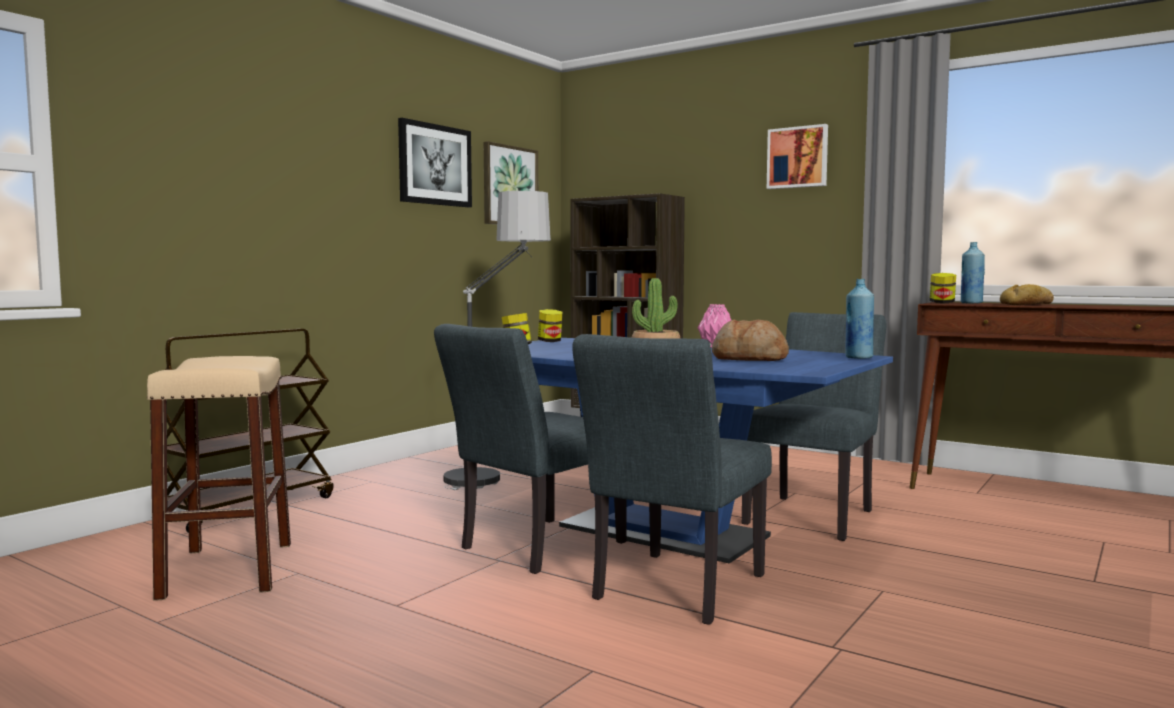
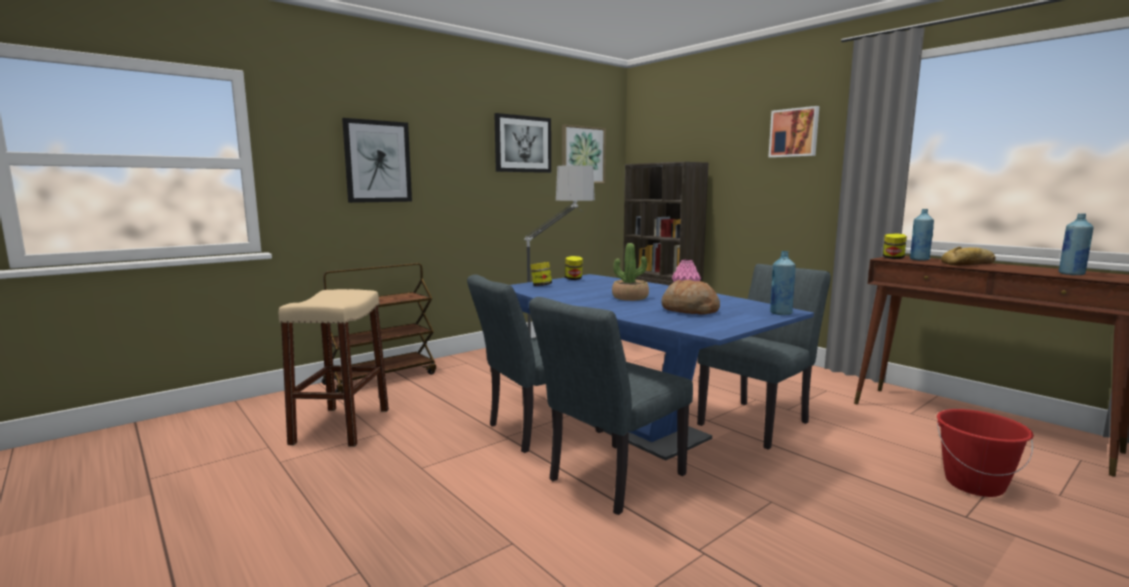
camera: 15 degrees right, 5 degrees up
none -> picture [342,118,412,203]
none -> red bucket [937,409,1034,497]
none -> blue bottle [1059,213,1094,275]

